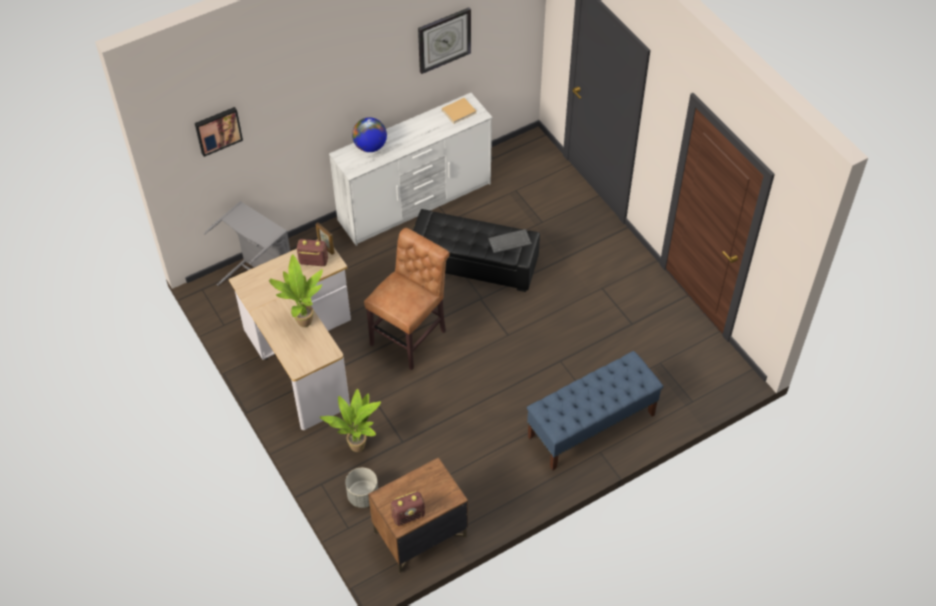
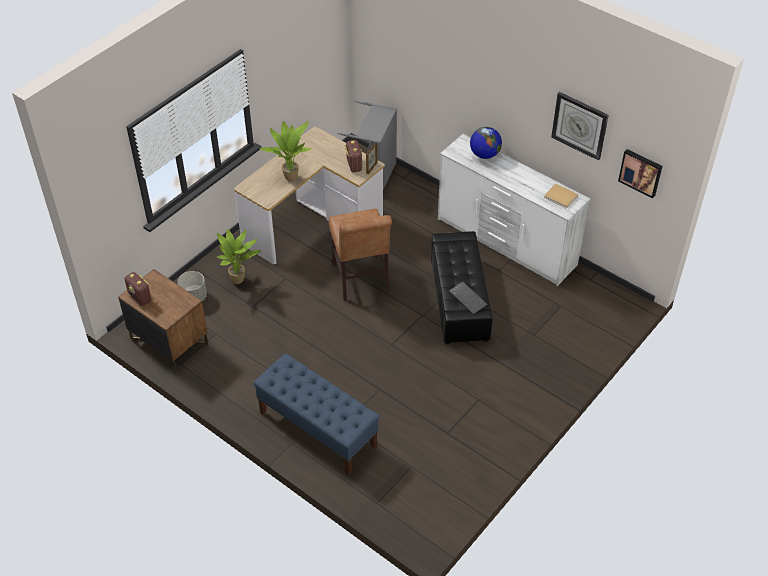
camera: 70 degrees right, 5 degrees down
picture [195,107,243,157] -> picture moved to [618,149,662,198]
brown chair [364,228,450,370] -> brown chair turned 60 degrees clockwise [329,209,392,301]

